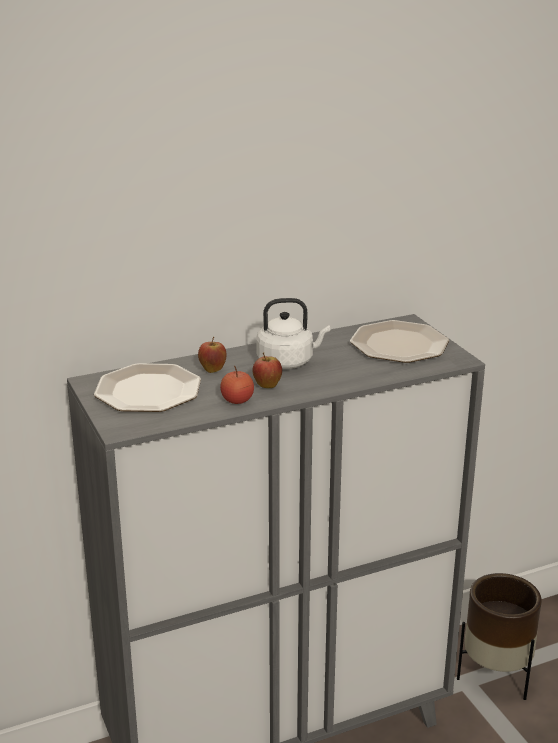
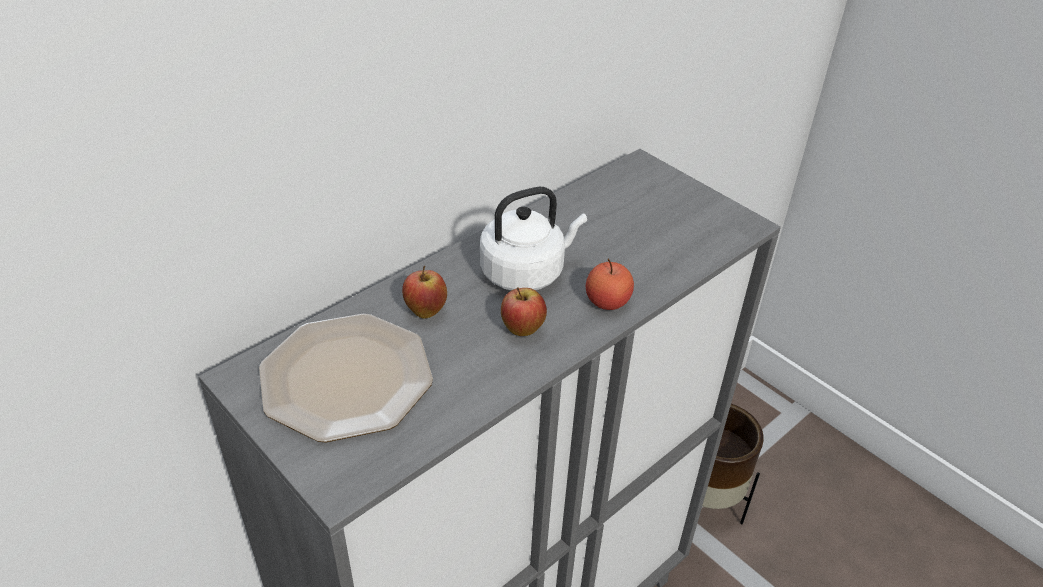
camera: 20 degrees left, 15 degrees up
apple [220,366,254,404] -> apple moved to [586,258,634,310]
plate [350,320,449,363] -> none

